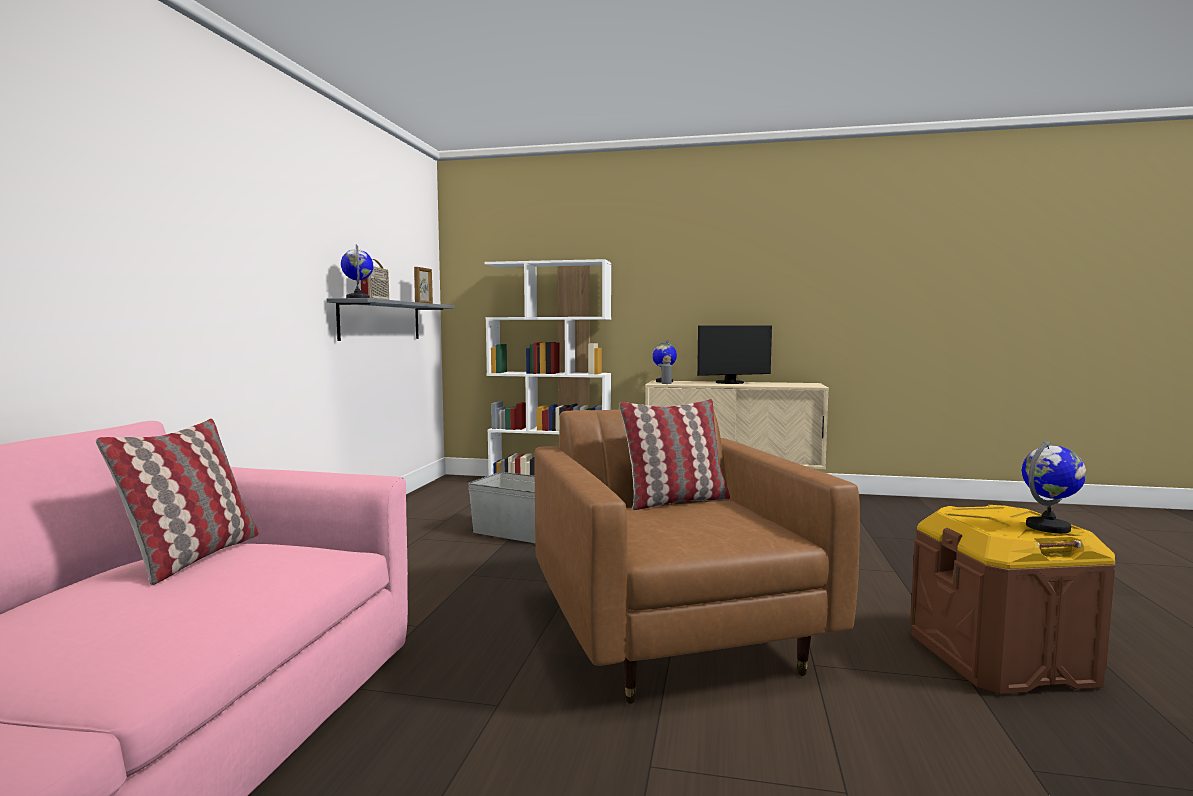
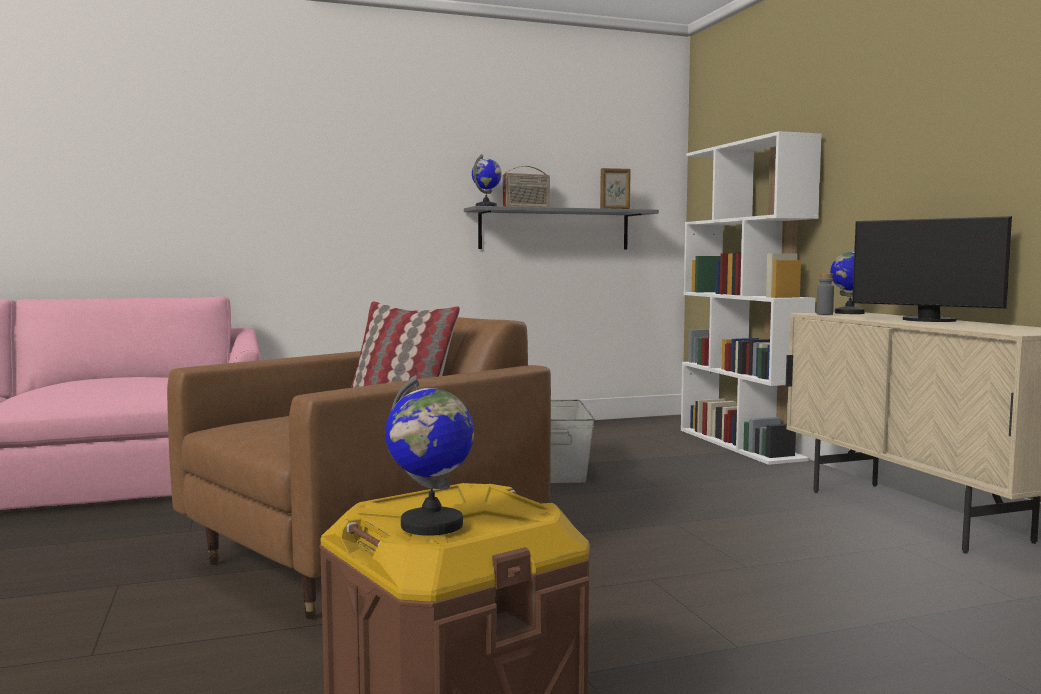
camera: 60 degrees right, 0 degrees up
pillow [96,419,258,585] -> none

